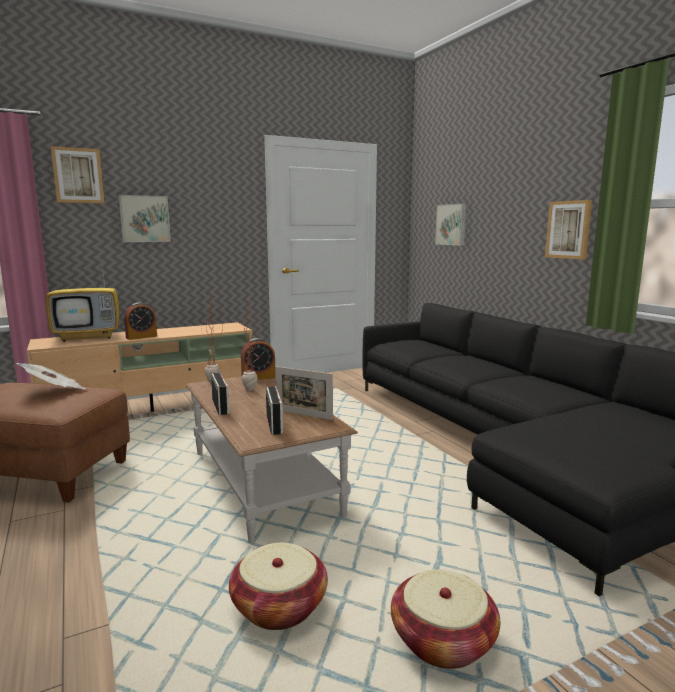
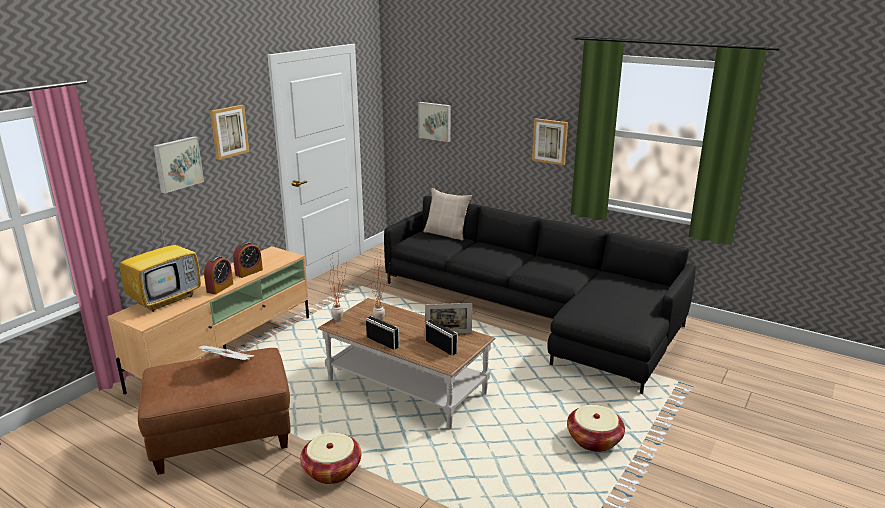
camera: 30 degrees left, 10 degrees up
picture [51,146,104,203] -> picture moved to [210,105,250,160]
basket [229,543,328,630] -> basket moved to [300,433,361,484]
alarm clock [241,338,276,380] -> alarm clock moved to [233,242,263,278]
none -> beige pillow [423,188,472,241]

